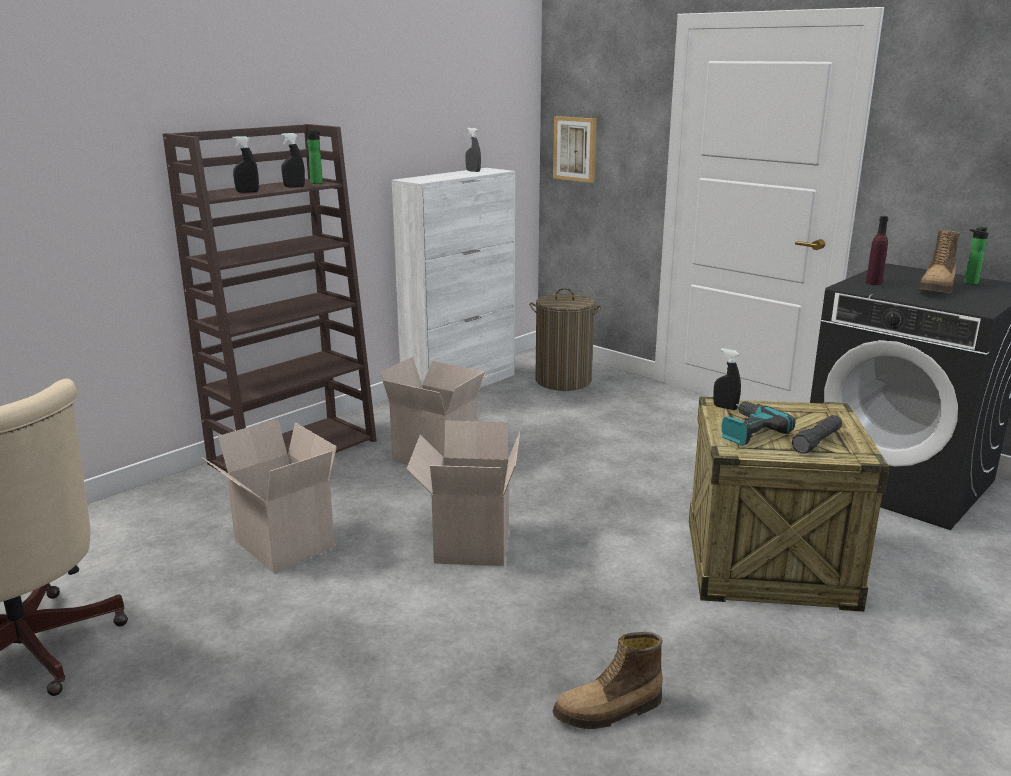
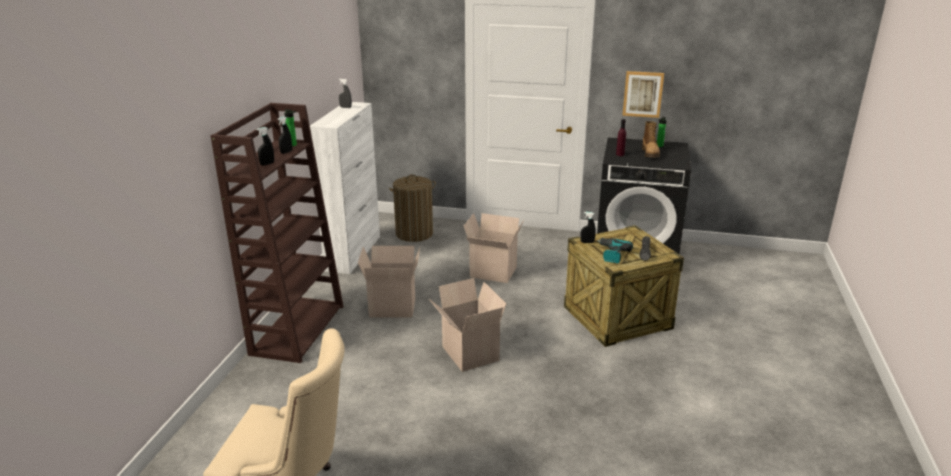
camera: 30 degrees left, 5 degrees up
cardboard box [201,419,337,573] -> cardboard box moved to [464,213,524,283]
picture [553,116,597,183] -> picture moved to [622,71,664,118]
boot [553,632,663,729] -> none

